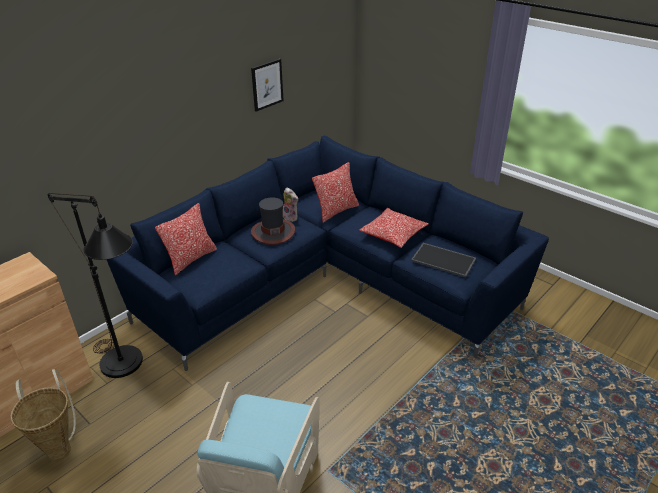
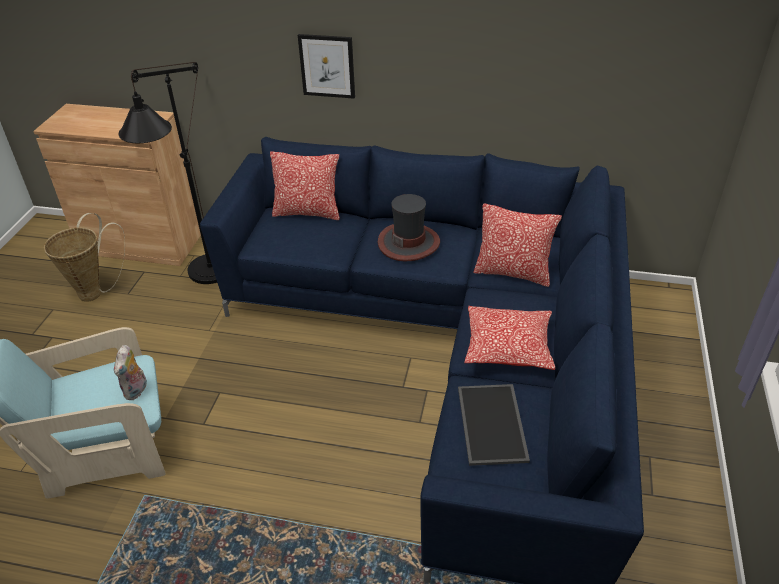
camera: 60 degrees right, 5 degrees up
picture [251,59,284,112] -> picture moved to [298,34,355,99]
plush toy [283,187,299,222] -> plush toy moved to [114,345,147,400]

